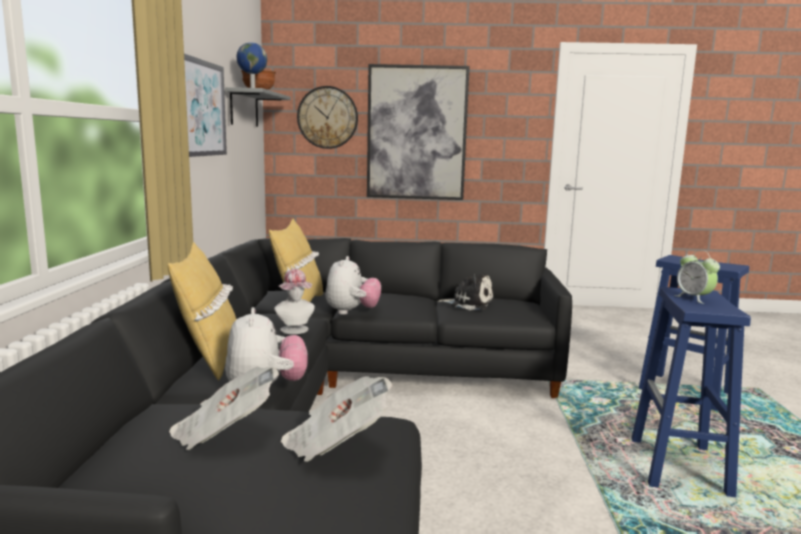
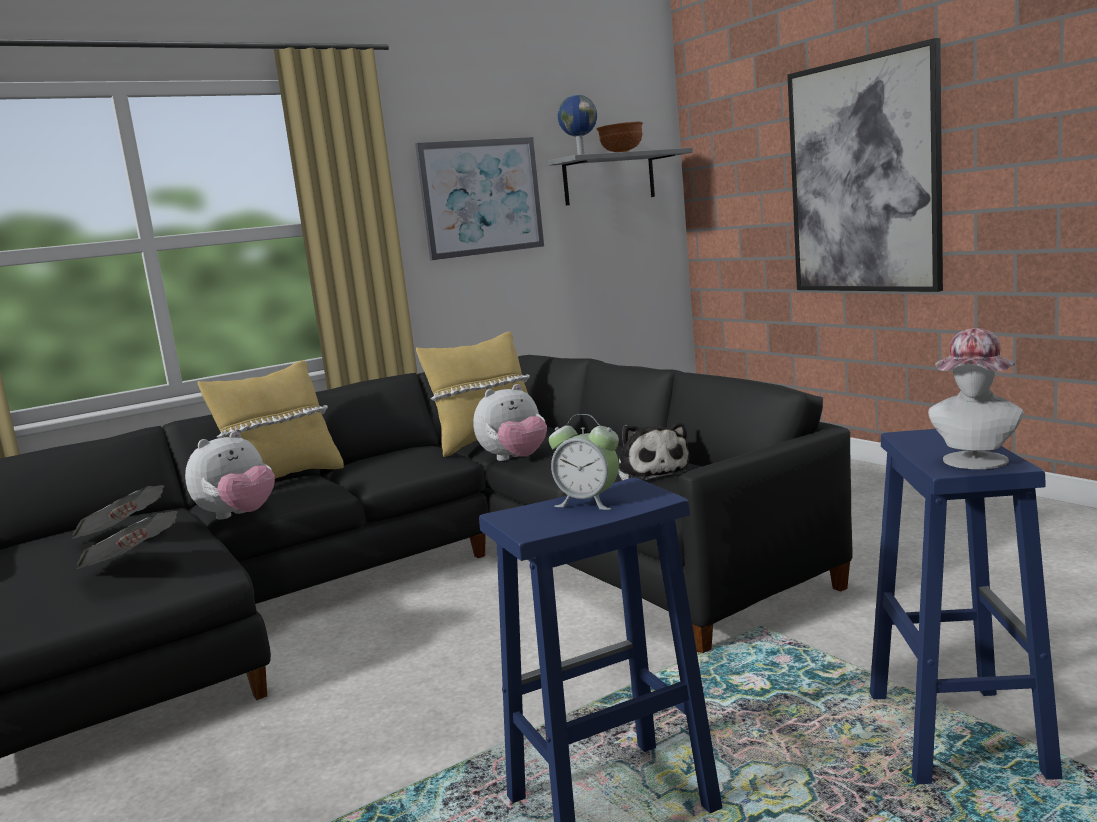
camera: 55 degrees right, 0 degrees up
hat [274,269,315,334] -> hat moved to [928,328,1024,469]
wall clock [297,86,358,149] -> none
alarm clock [674,250,720,304] -> alarm clock turned 90 degrees counterclockwise [549,414,619,510]

